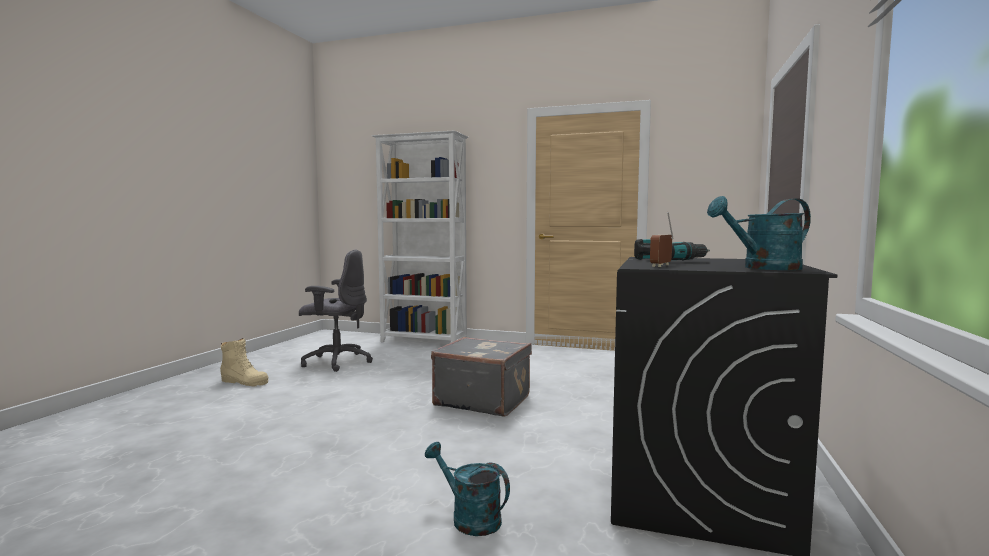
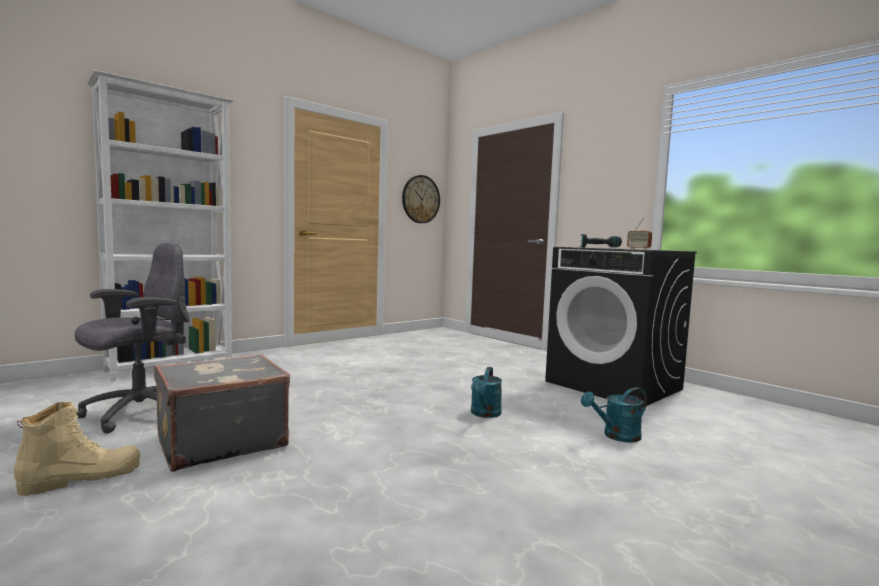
camera: 60 degrees left, 0 degrees up
grey suitcase [431,337,532,417] -> grey suitcase moved to [154,354,290,472]
turquoise watering can [707,196,811,270] -> turquoise watering can moved to [471,367,502,418]
none -> wall clock [402,175,440,223]

